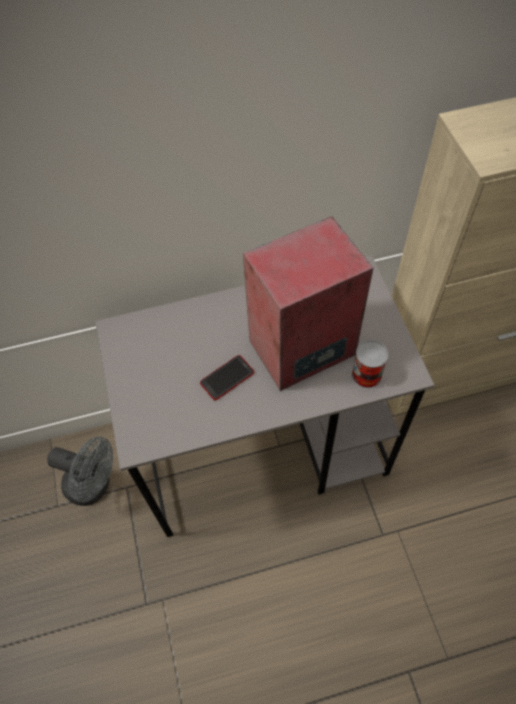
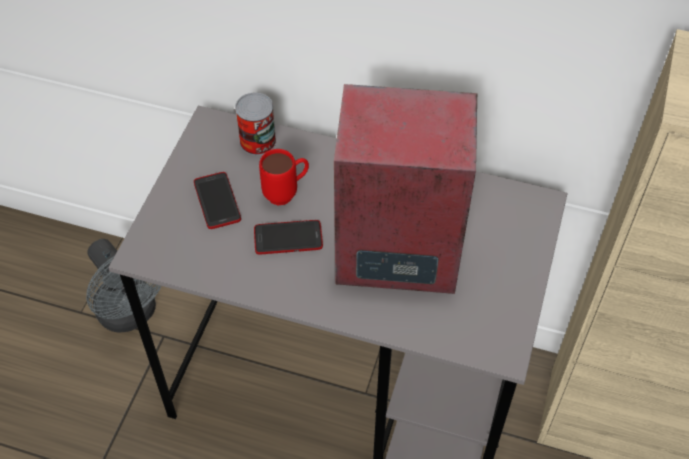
camera: 30 degrees right, 5 degrees down
can [352,340,388,388] -> can moved to [235,93,276,155]
none -> phone [194,172,241,229]
none -> red mug [259,149,309,205]

